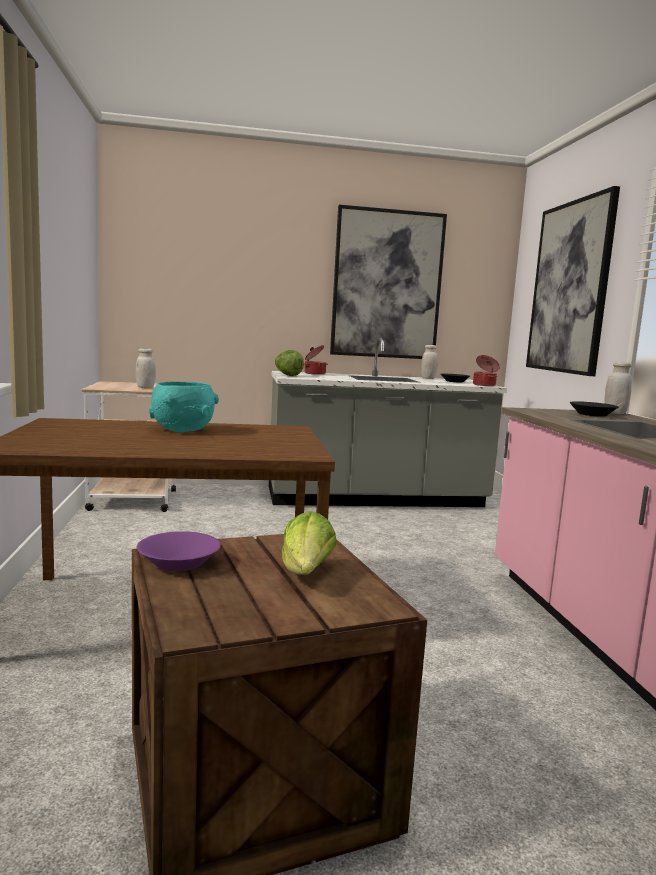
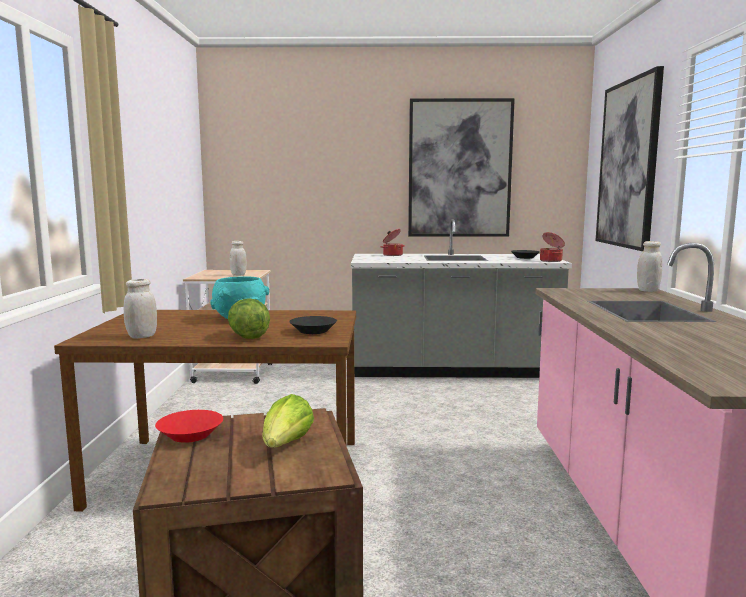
camera: 10 degrees right, 0 degrees up
purple bowl [137,531,221,571] -> red bowl [155,410,223,443]
lettuce [275,350,304,376] -> lettuce moved to [228,298,270,339]
white jar [421,345,438,379] -> white jar moved to [124,279,157,339]
black bowl [569,401,619,417] -> black bowl moved to [289,316,337,334]

